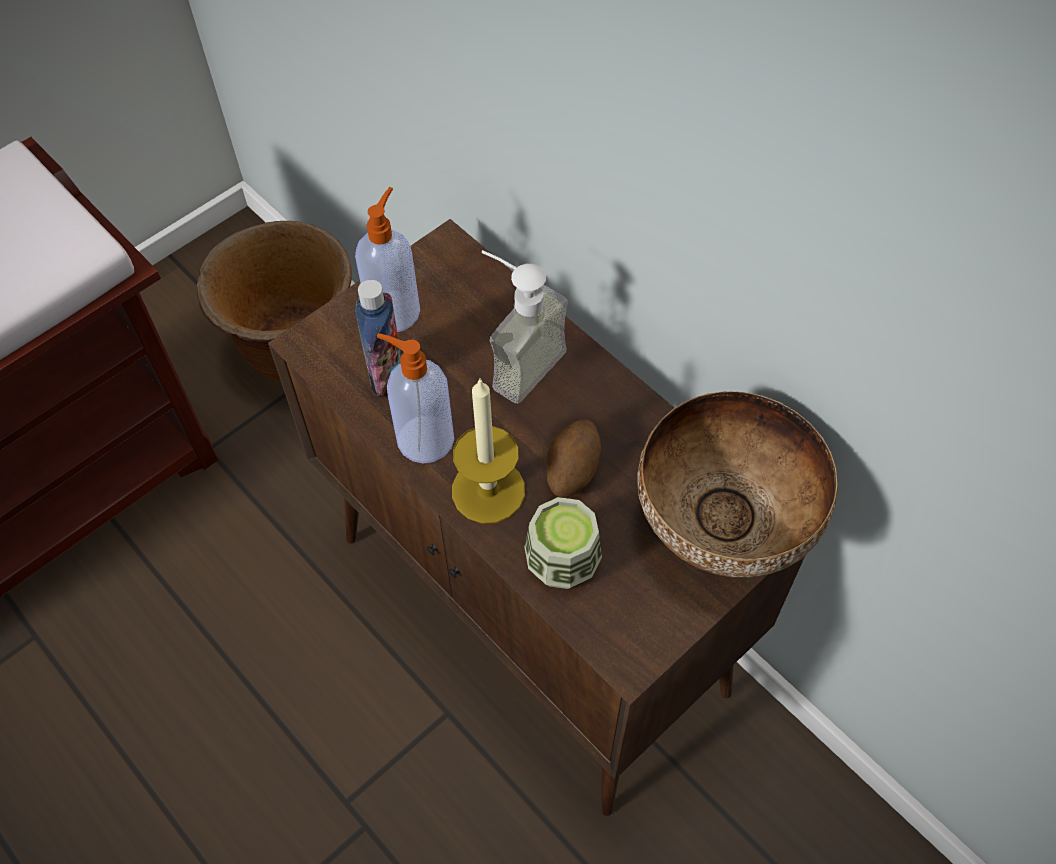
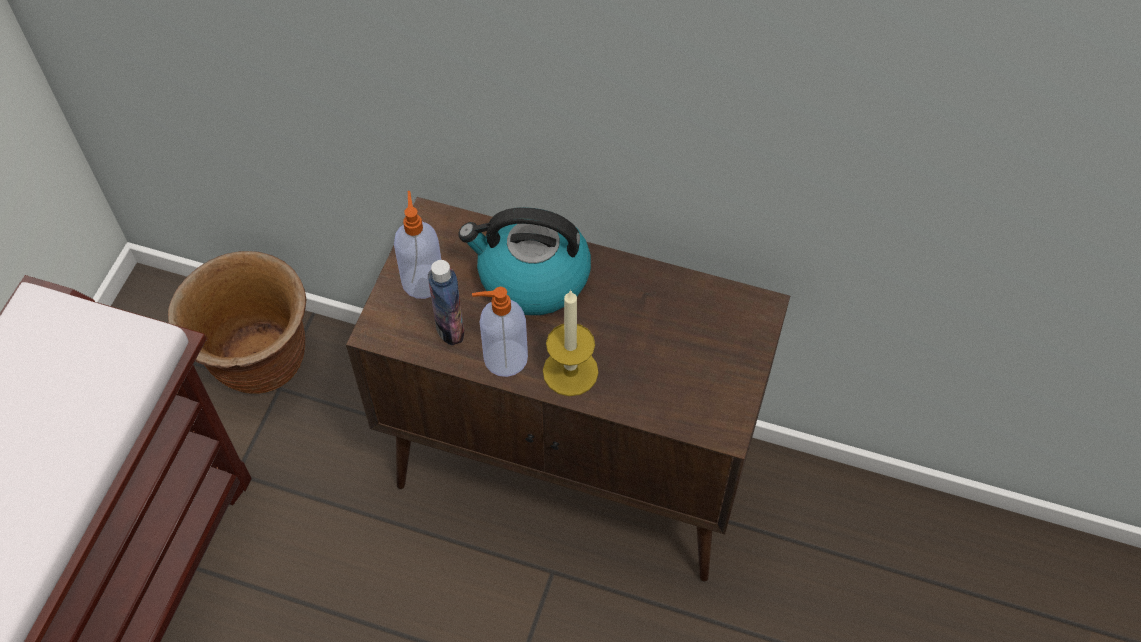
camera: 30 degrees left, 0 degrees up
soap dispenser [482,250,568,404] -> kettle [458,207,591,315]
cup [525,497,602,589] -> none
potato [547,419,601,497] -> none
bowl [637,391,838,578] -> none

